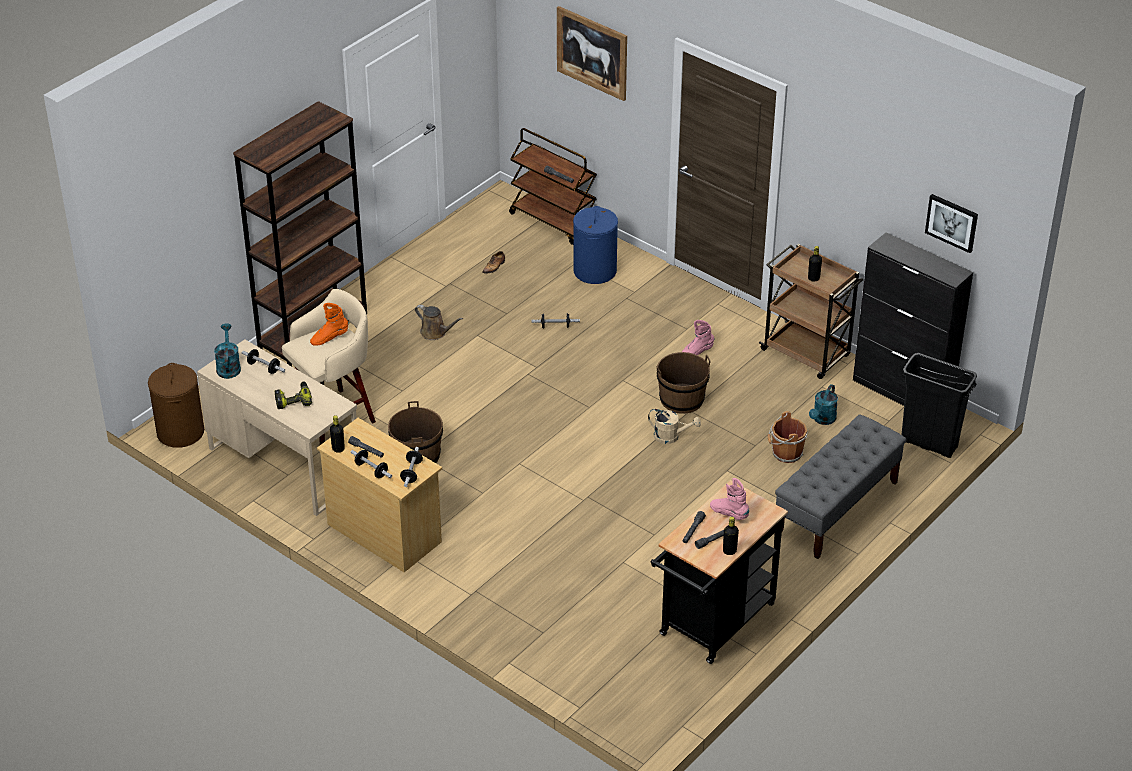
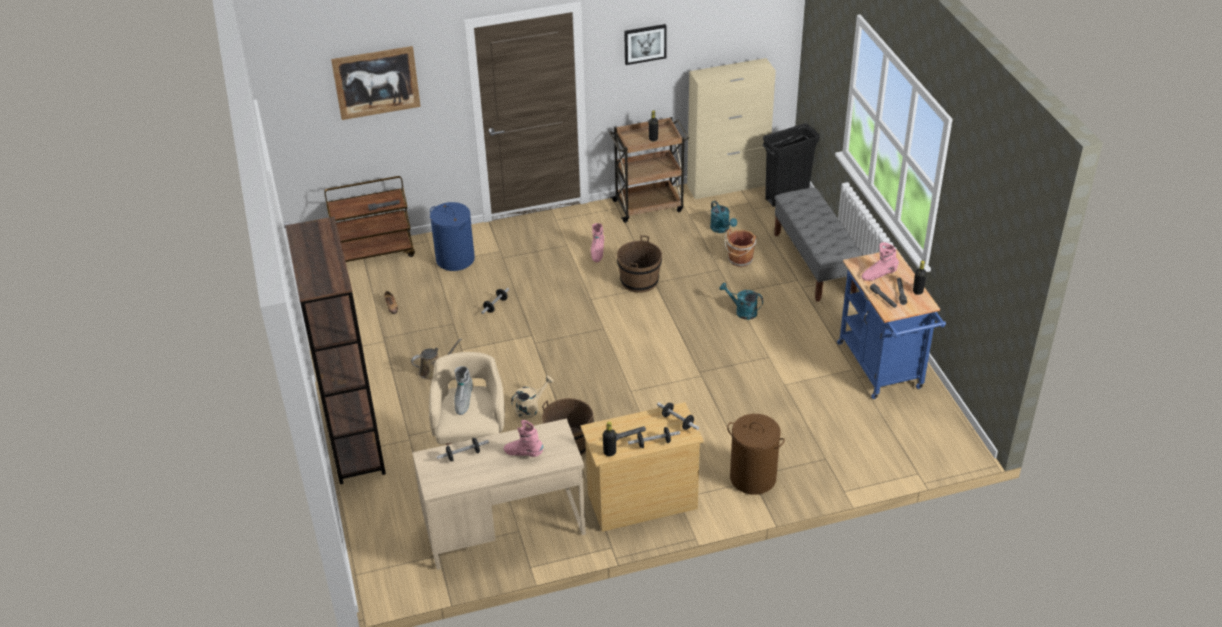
camera: 55 degrees left, 0 degrees up
brown laundry basket [148,363,204,448] -> brown laundry basket moved to [727,414,785,495]
turquoise watering can [214,323,241,379] -> turquoise watering can moved to [719,283,763,320]
power drill [274,381,312,409] -> pink boot [504,420,543,457]
orange boot [310,303,349,346] -> grey boot [454,366,473,415]
beige watering can [648,409,701,444] -> beige watering can moved to [511,375,554,419]
black cart [651,480,788,664] -> blue cart [837,249,946,399]
black cabinet [853,233,973,406] -> beige cabinet [687,58,776,199]
picture [925,194,978,253] -> picture moved to [624,24,667,65]

